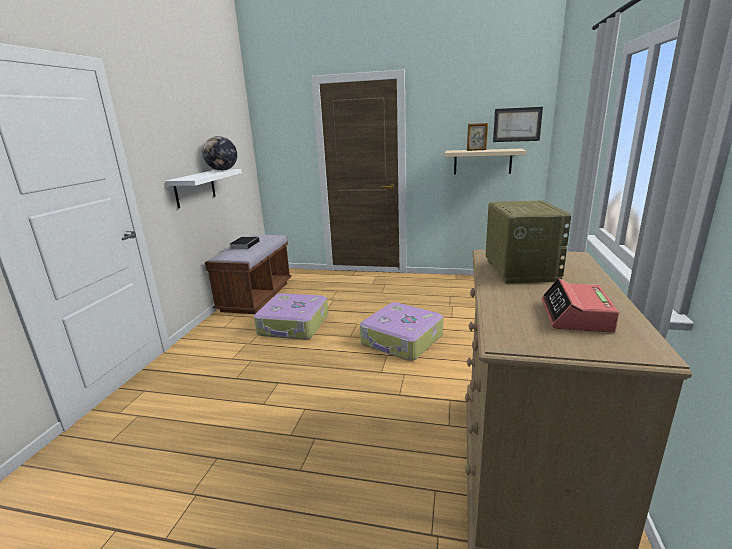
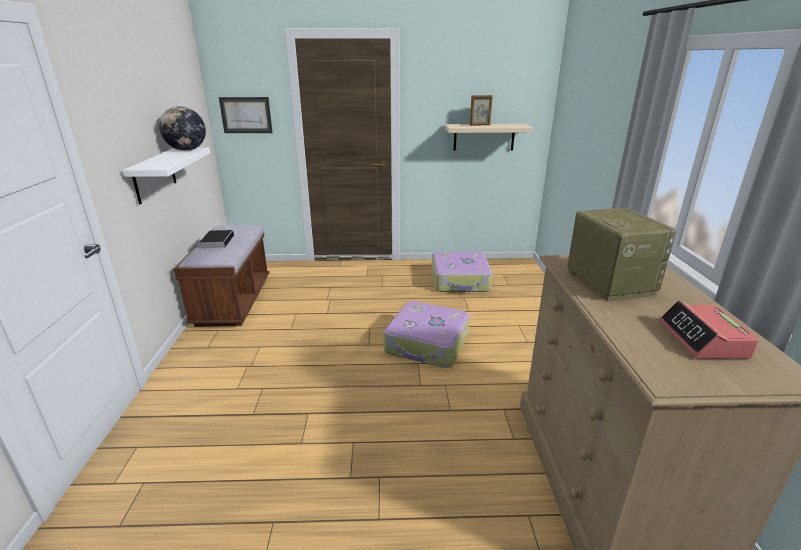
camera: 15 degrees left, 5 degrees up
suitcase [253,293,328,340] -> suitcase moved to [432,252,493,292]
picture [493,107,543,142] -> picture moved to [219,97,273,133]

